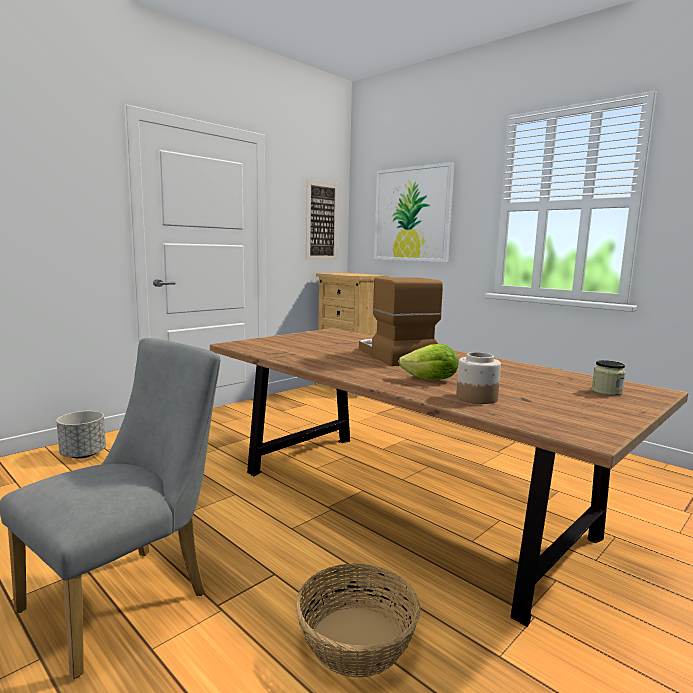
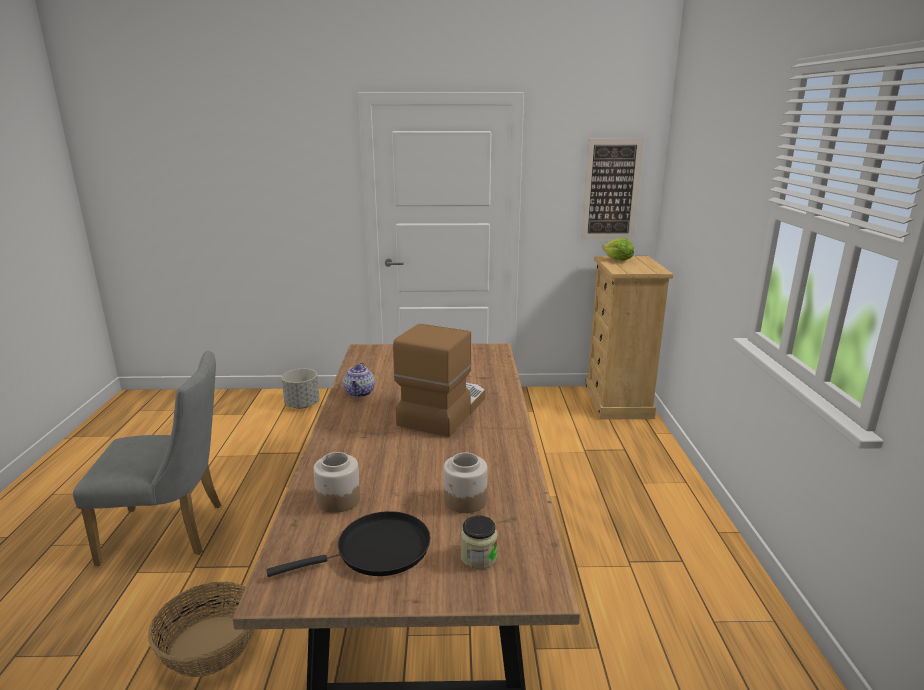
camera: 45 degrees right, 10 degrees up
picture [374,162,454,262] -> none
lettuce [398,344,458,380] -> lettuce moved to [602,238,634,261]
none -> black frying pan [267,511,430,577]
none -> teapot [343,363,375,397]
none -> jar [443,453,488,513]

